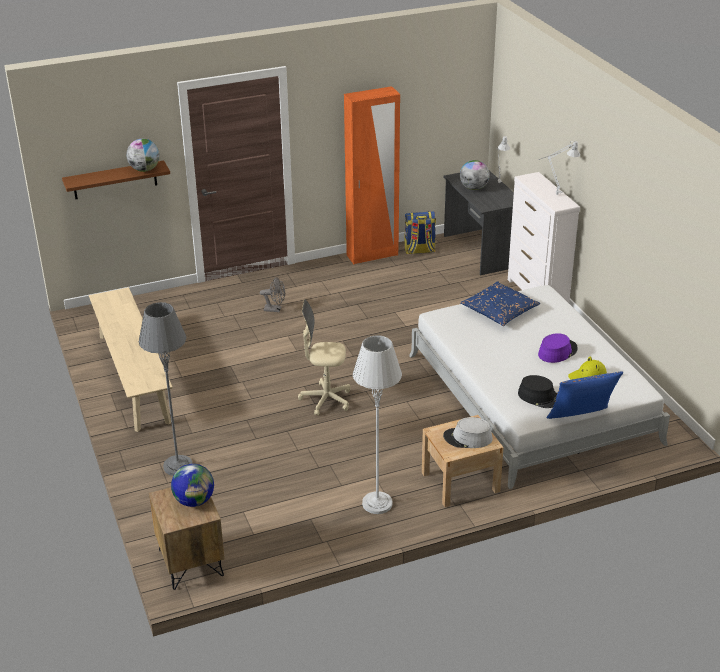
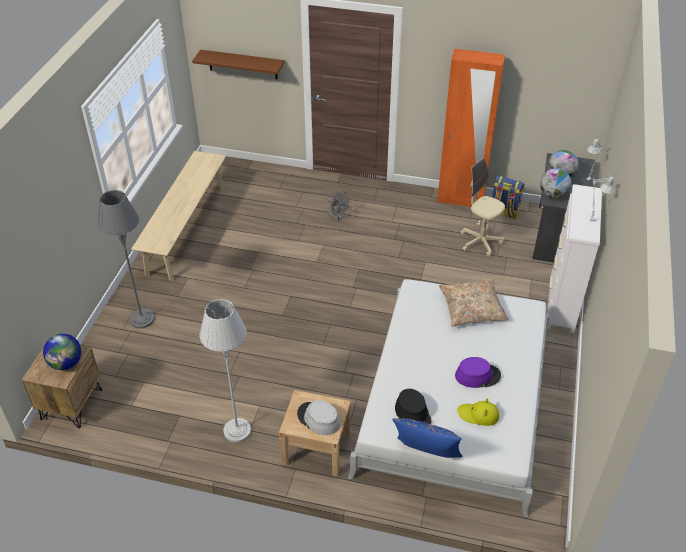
camera: 35 degrees right, 10 degrees up
globe [126,139,160,172] -> globe moved to [540,168,572,199]
beige office chair [298,299,351,416] -> beige office chair moved to [461,158,505,257]
blue pillow [460,281,540,326] -> beige pillow [439,279,509,327]

